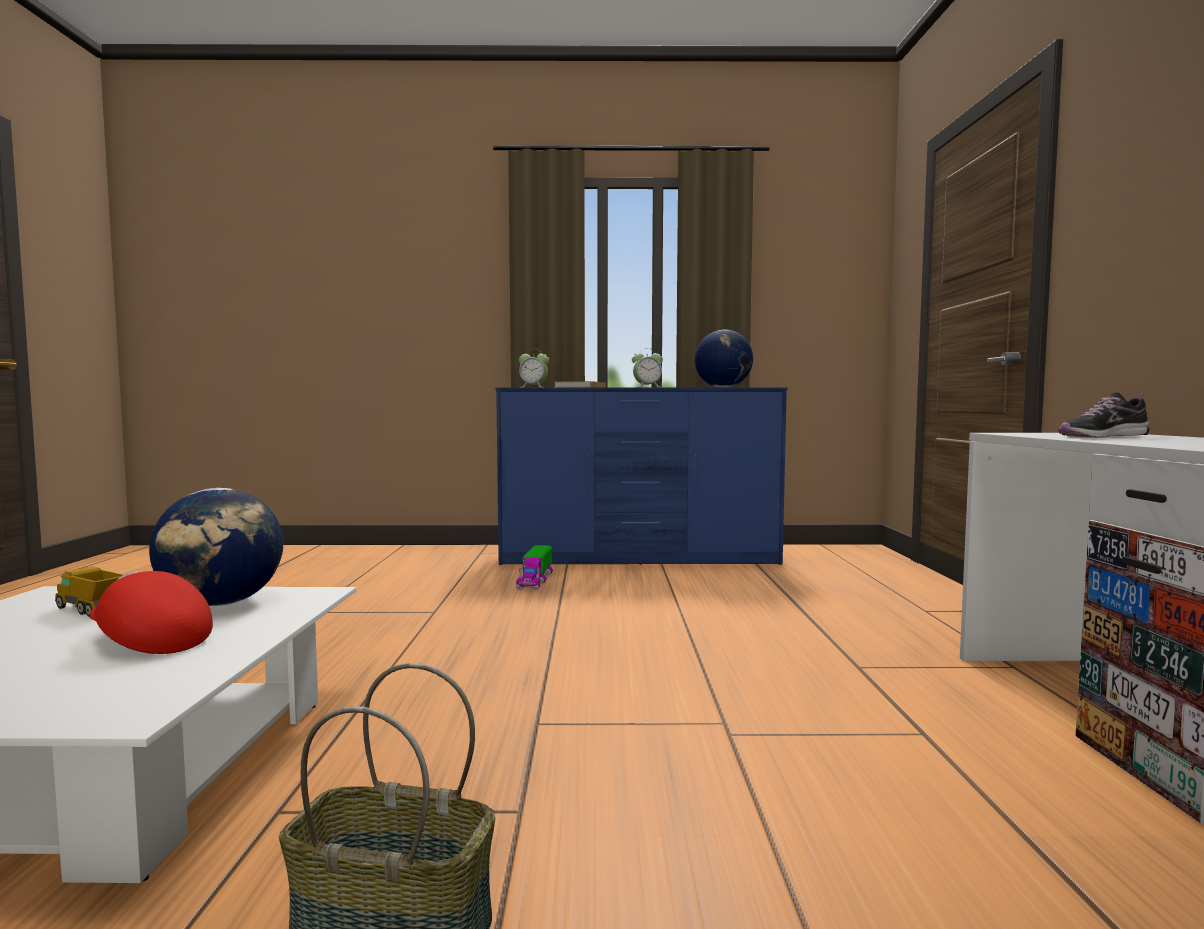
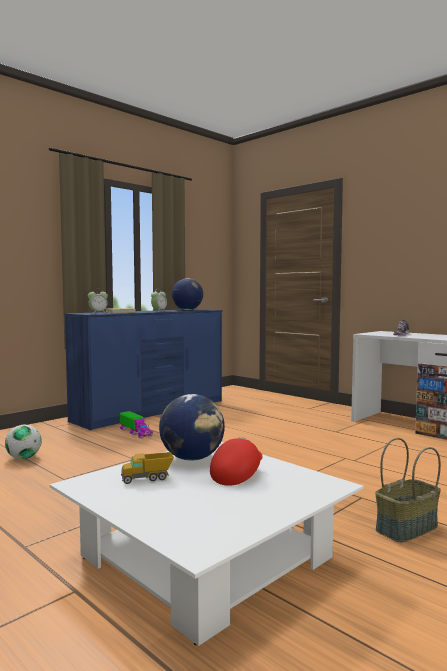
camera: 45 degrees left, 0 degrees up
red cap [89,571,213,654] -> red cap turned 135 degrees clockwise [210,437,263,486]
none -> football [5,425,42,459]

